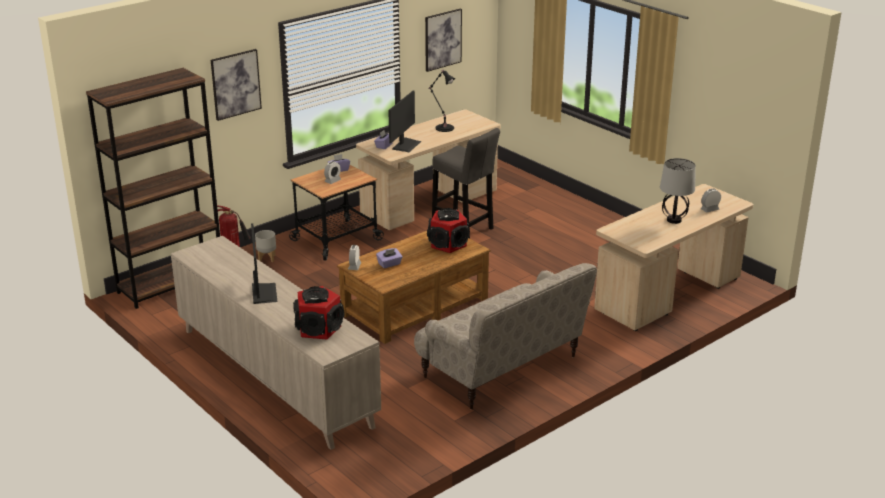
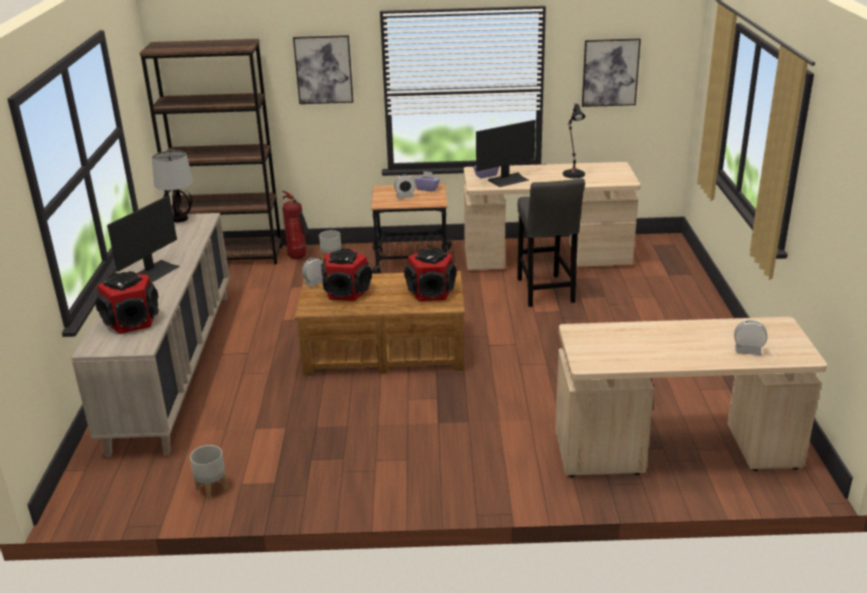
camera: 40 degrees right, 0 degrees up
purple tissue box [376,248,403,268] -> speaker [321,249,372,301]
beige sofa [414,263,597,410] -> none
table lamp [660,158,696,224] -> table lamp moved to [152,150,193,222]
none -> grey planter [190,445,228,499]

